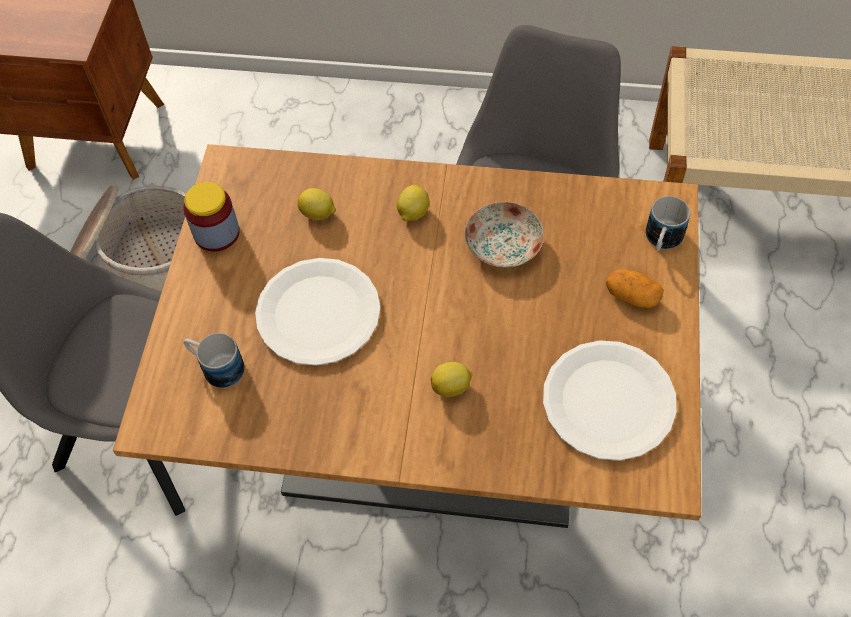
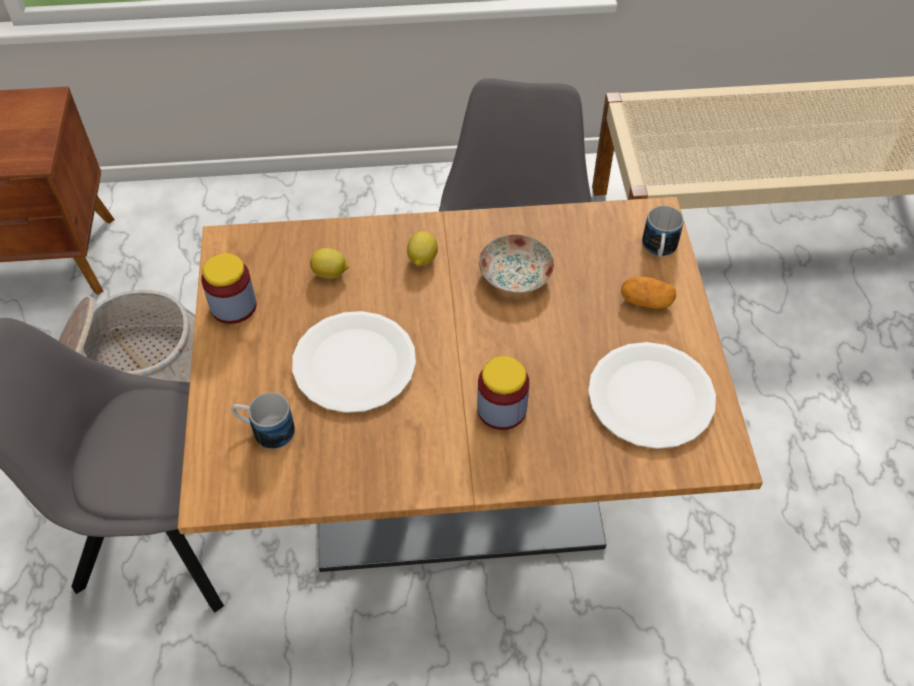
camera: 15 degrees left, 5 degrees down
lemon [431,362,473,397] -> jar [477,356,529,430]

